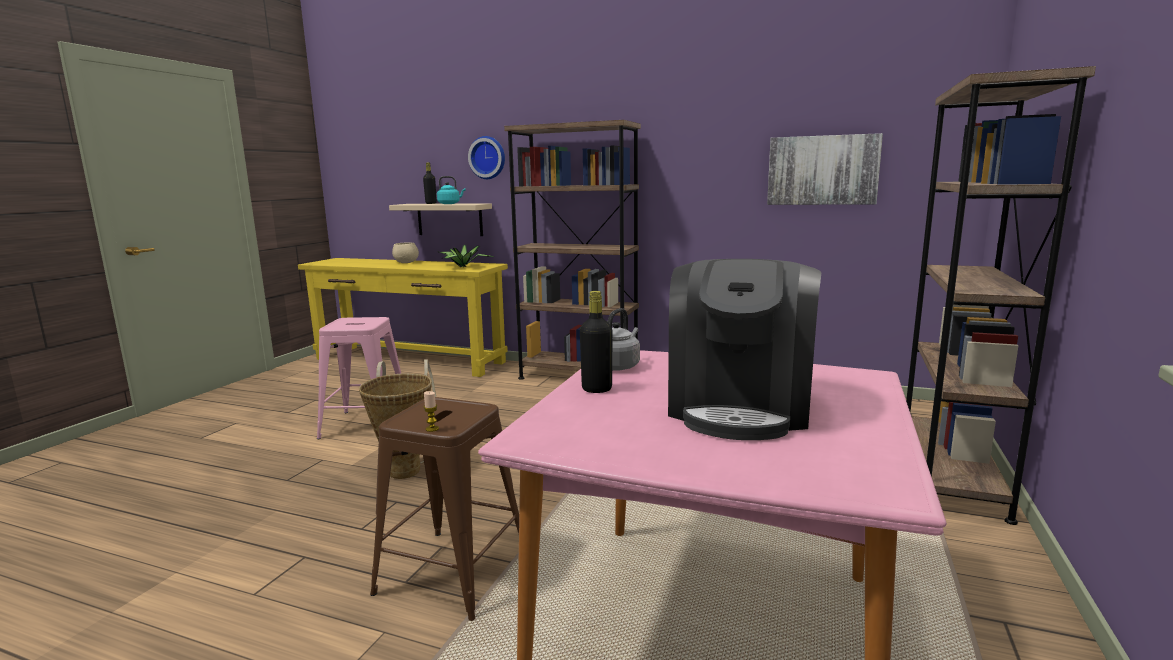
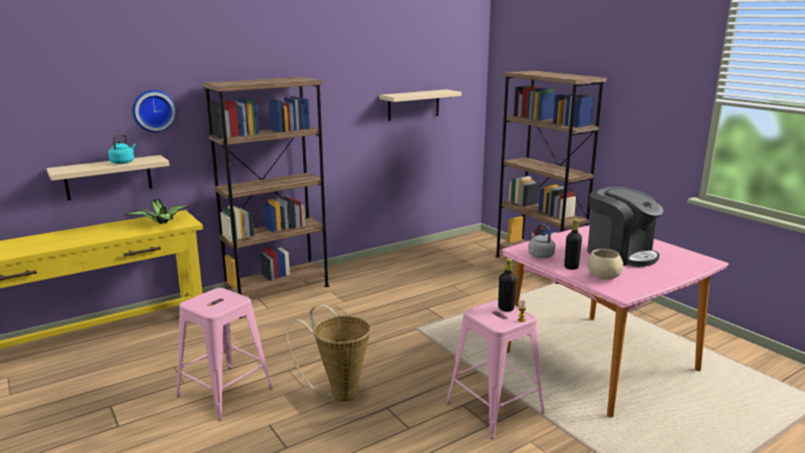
camera: 55 degrees left, 5 degrees up
brown stool [370,397,519,621] -> pink stool [446,300,545,439]
beige bowl [392,243,419,263] -> beige bowl moved to [587,249,623,280]
black bottle [423,162,437,204] -> black bottle moved to [498,258,517,312]
picture [767,133,883,205] -> beige shelf [380,89,462,121]

